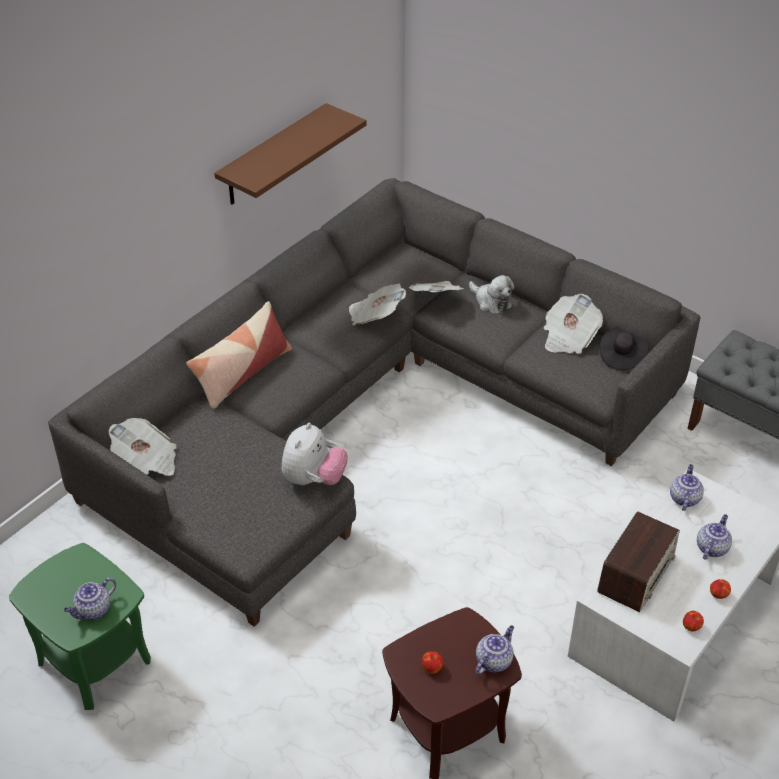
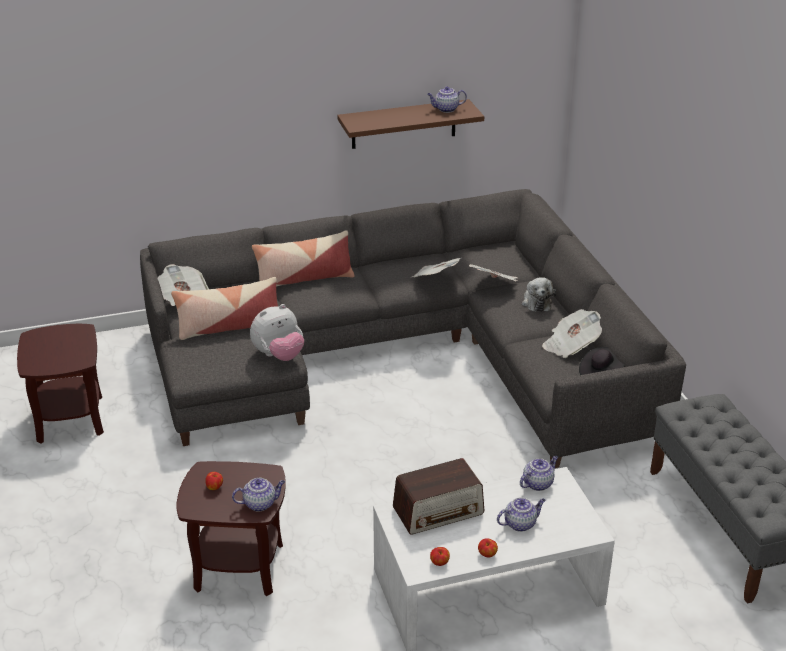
camera: 35 degrees right, 10 degrees down
green side table [9,543,151,710] -> brown side table [17,324,104,444]
teapot [64,578,116,620] -> teapot moved to [427,86,467,113]
none -> pillow [171,277,278,340]

